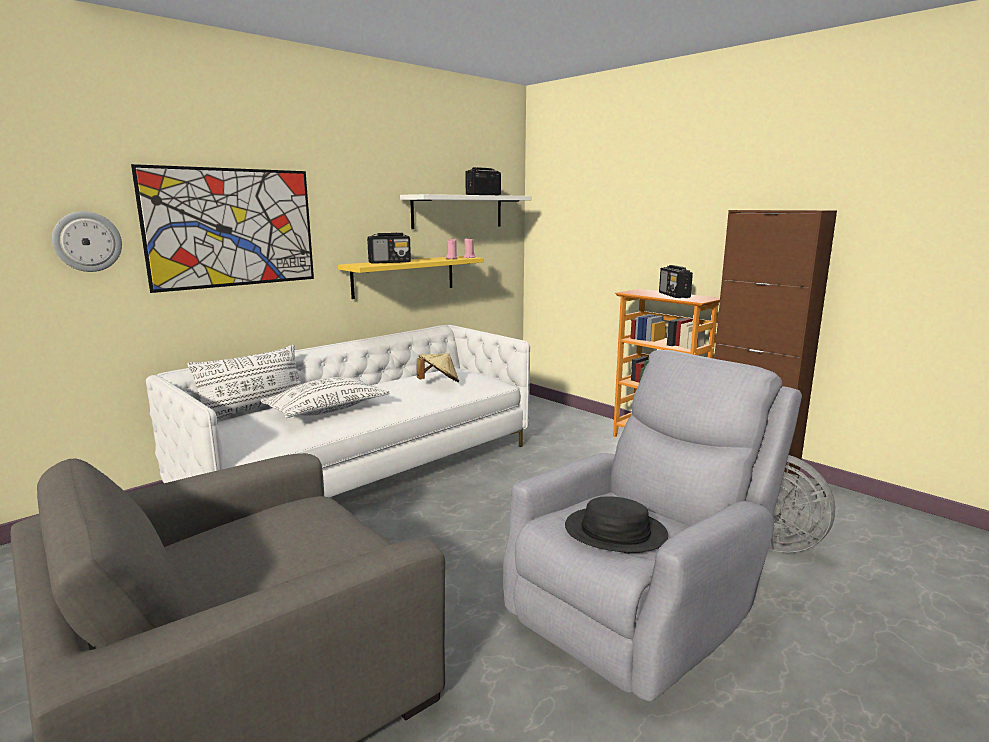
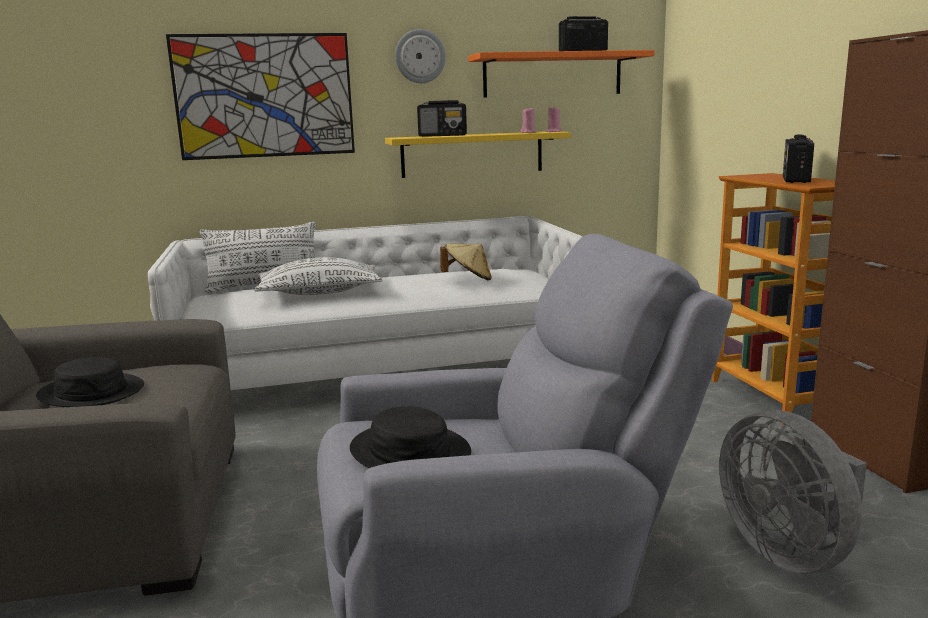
camera: 30 degrees right, 0 degrees up
wall clock [52,211,122,272] -> wall clock moved to [395,29,446,83]
white shelf [400,194,532,229] -> orange shelf [468,50,655,98]
none -> black hat [36,357,144,407]

